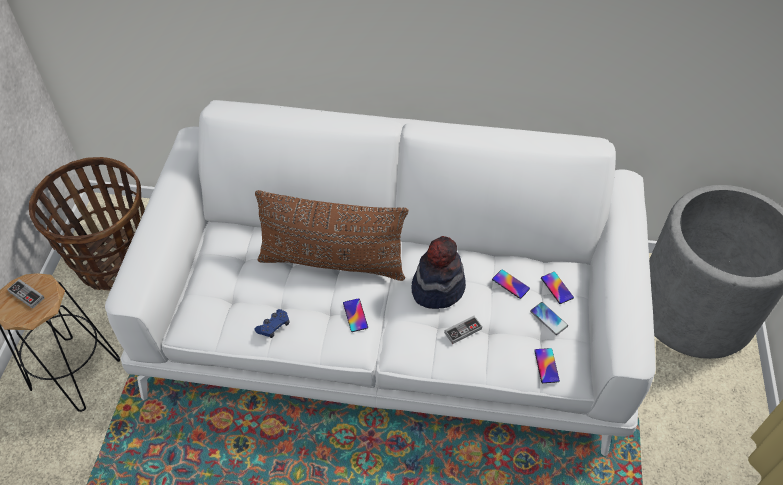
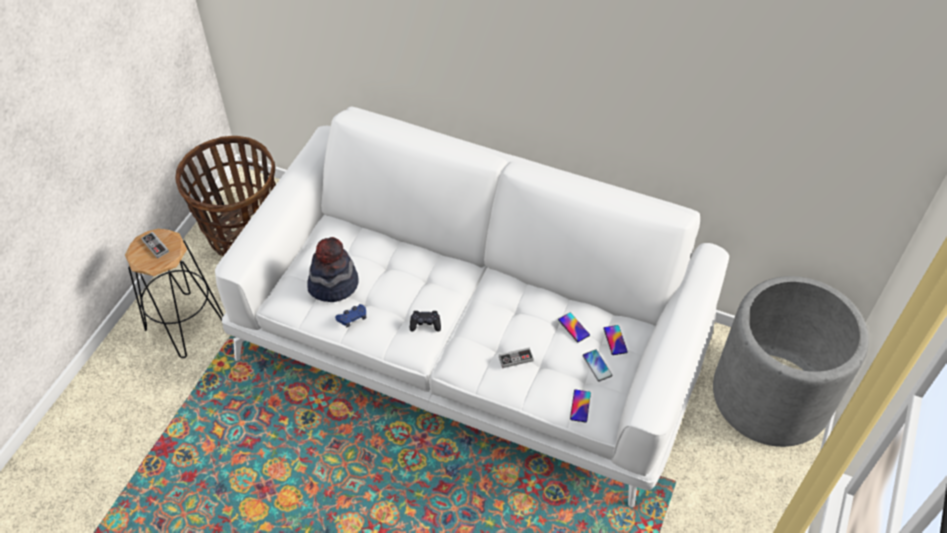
camera: 15 degrees right, 0 degrees up
brown pillow [255,190,409,281] -> none
phone [343,298,368,332] -> black game controller [410,311,441,332]
hat [411,236,466,309] -> hat moved to [307,237,359,302]

